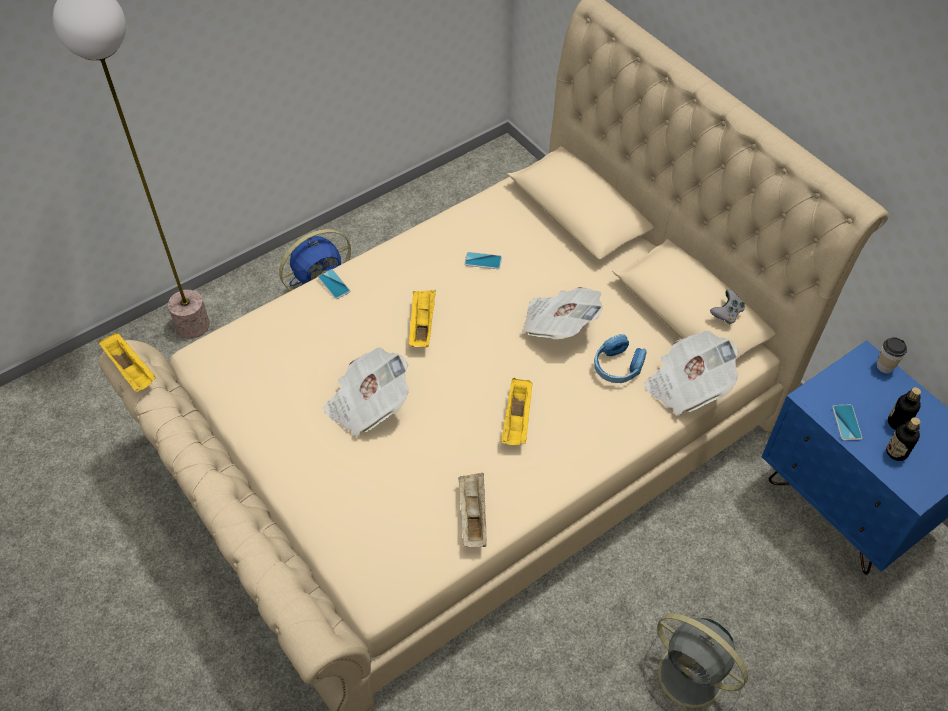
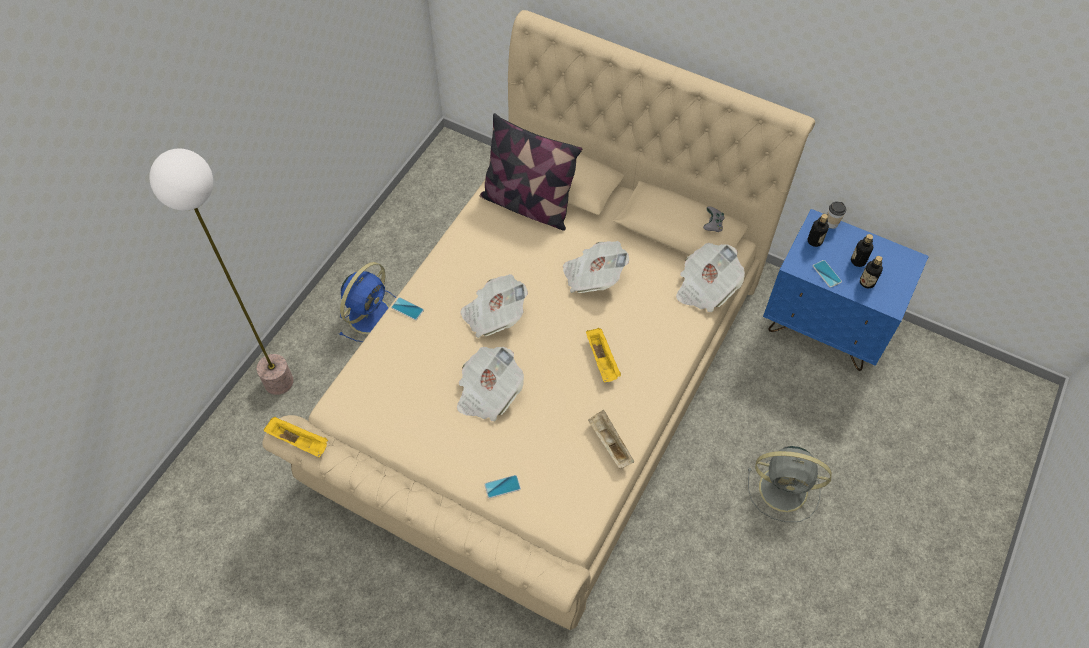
camera: 25 degrees left, 5 degrees up
yellow tray [409,290,436,347] -> newspaper [460,274,528,338]
phone [464,252,502,269] -> phone moved to [484,475,521,498]
blue headphones [594,334,647,383] -> none
none -> pillow [480,113,582,231]
none -> bottle [808,214,829,247]

